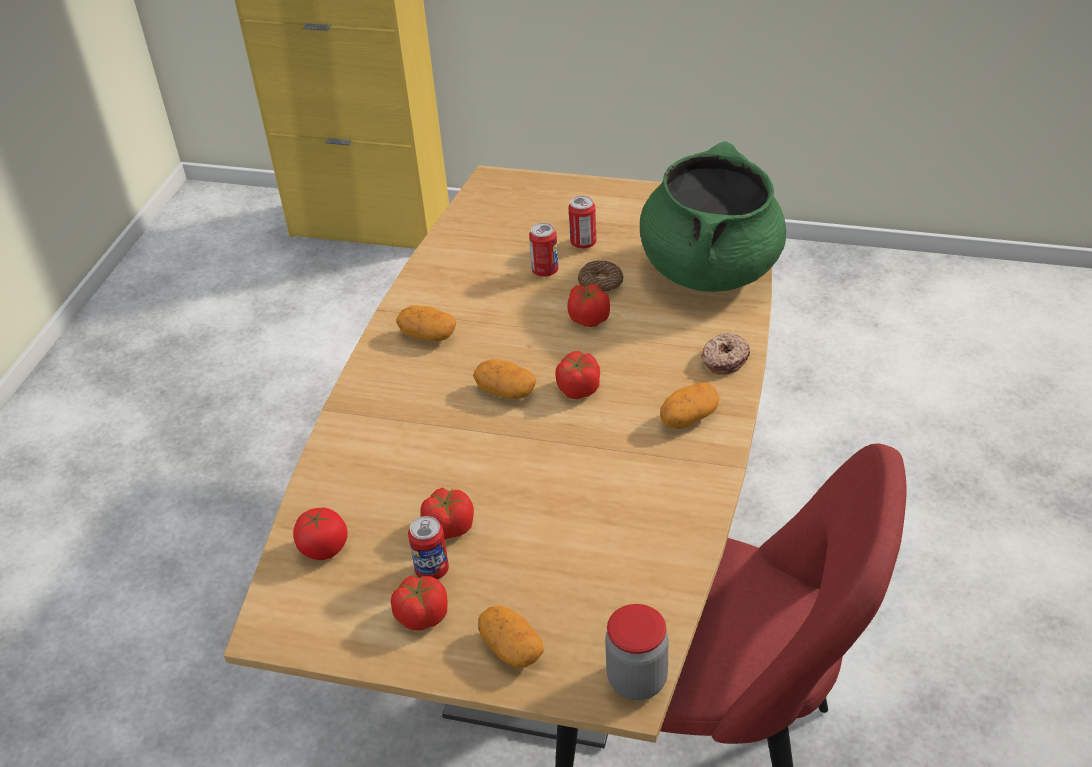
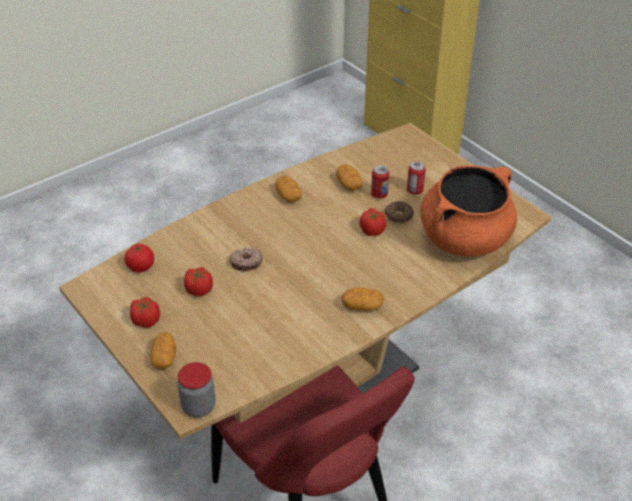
camera: 35 degrees right, 0 degrees up
can [408,516,449,580] -> none
potato [473,360,536,399] -> potato moved to [336,164,363,191]
tomato [555,351,600,399] -> none
green cooking pot [640,141,786,292] -> orange cooking pot [420,165,517,257]
donut [701,333,750,375] -> donut moved to [229,248,263,271]

